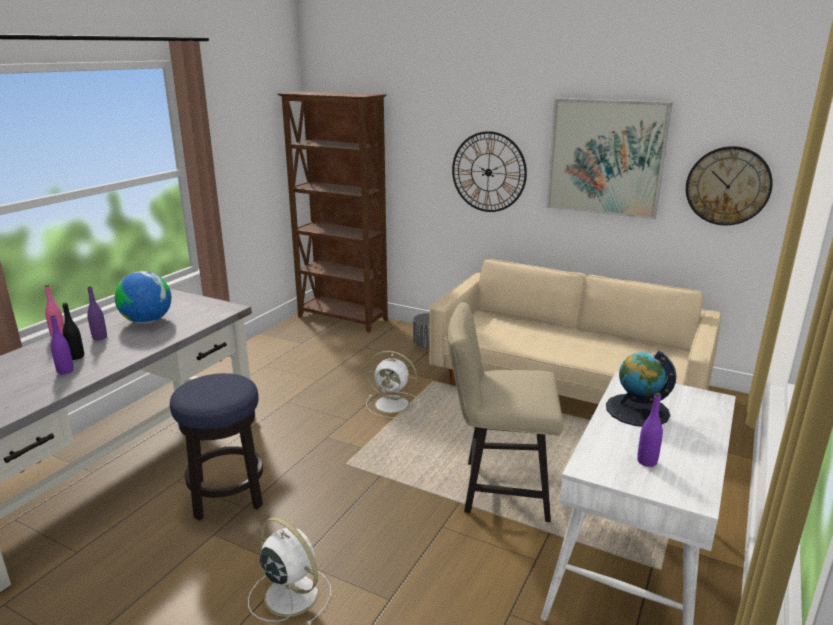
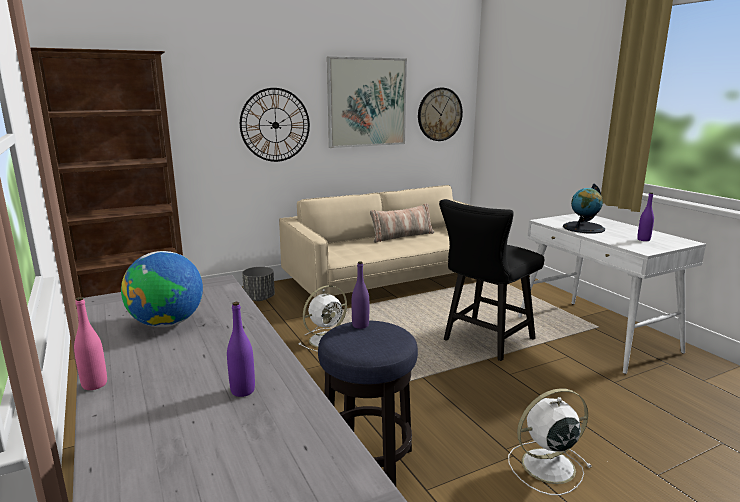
camera: 55 degrees left, 5 degrees down
black bottle [62,303,84,360] -> none
purple bottle [87,286,107,340] -> purple bottle moved to [352,261,369,329]
beige chair [448,302,563,522] -> black chair [439,199,544,361]
none -> pillow [370,203,434,243]

